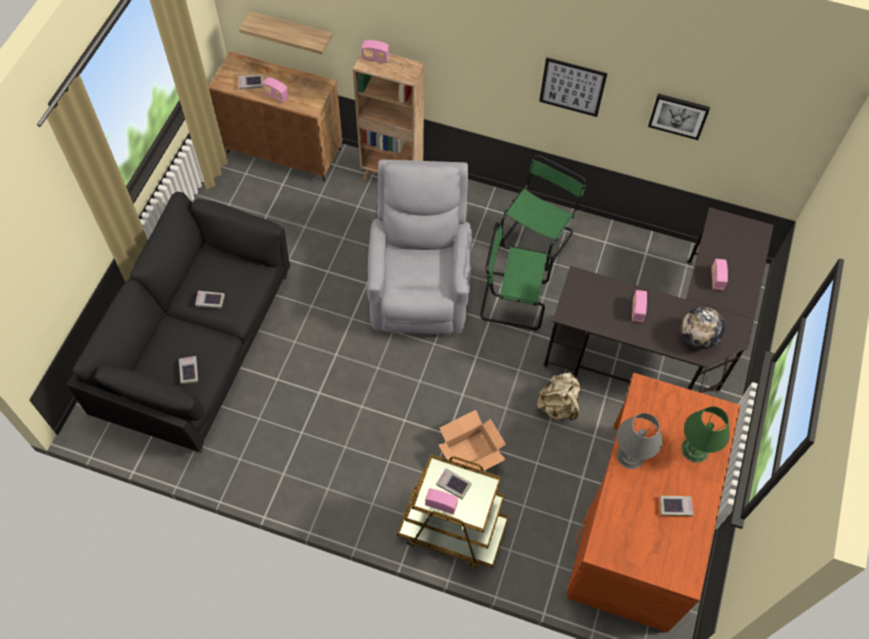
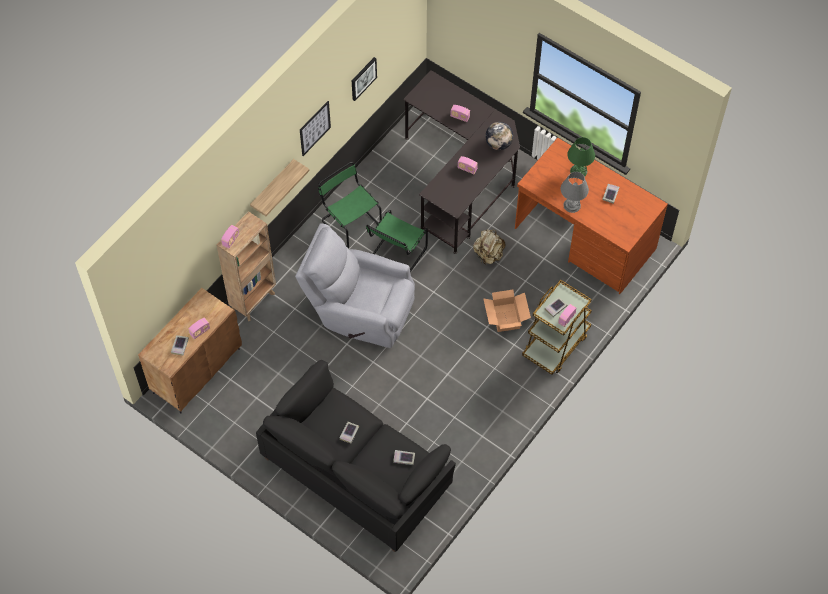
camera: 70 degrees left, 0 degrees up
shelf [239,11,332,54] -> shelf moved to [250,159,309,216]

